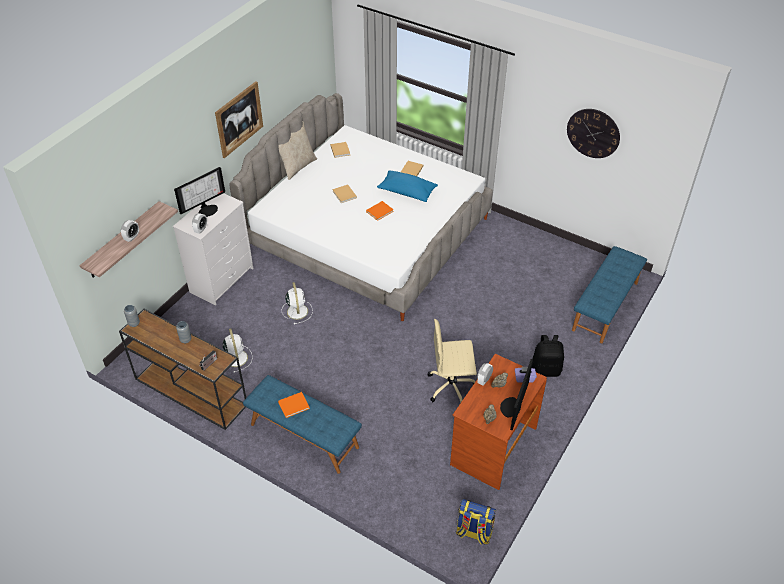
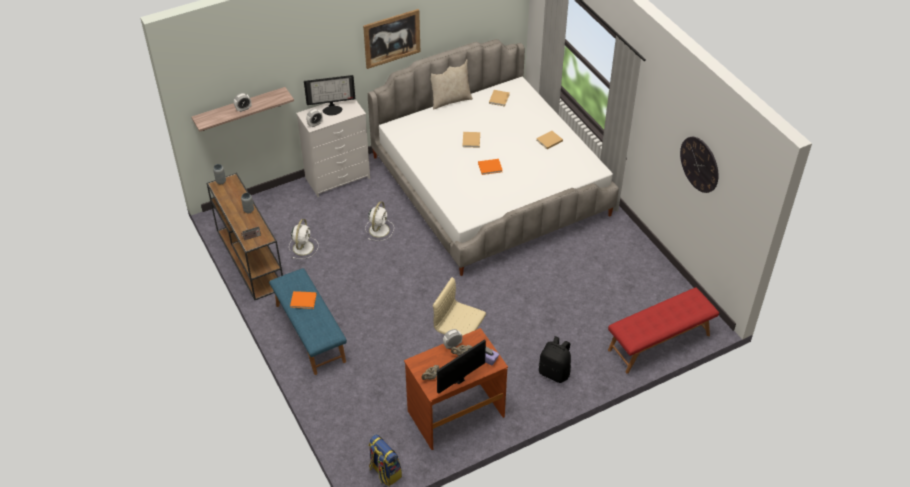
camera: 30 degrees right, 0 degrees up
blue pillow [377,170,438,202] -> none
blue bench [572,246,647,343] -> red bench [608,287,719,374]

